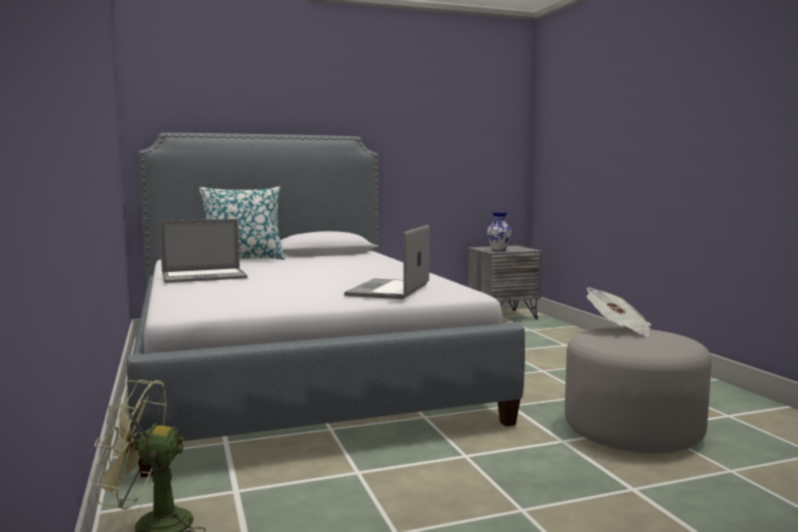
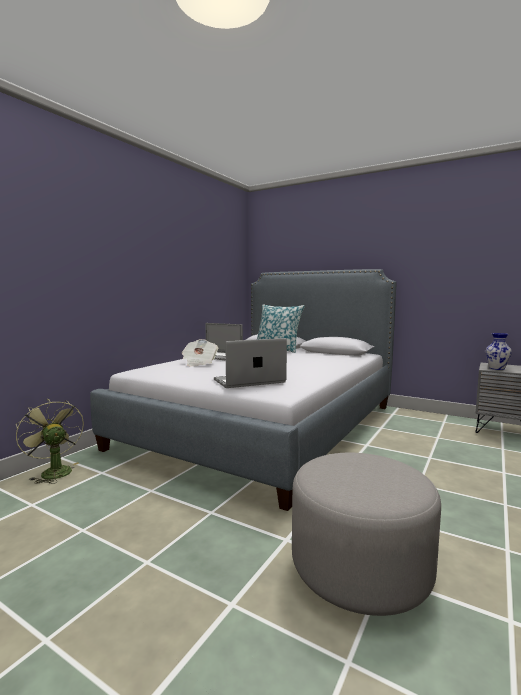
camera: 50 degrees right, 0 degrees up
newspaper [587,287,651,336] -> newspaper moved to [181,339,219,367]

